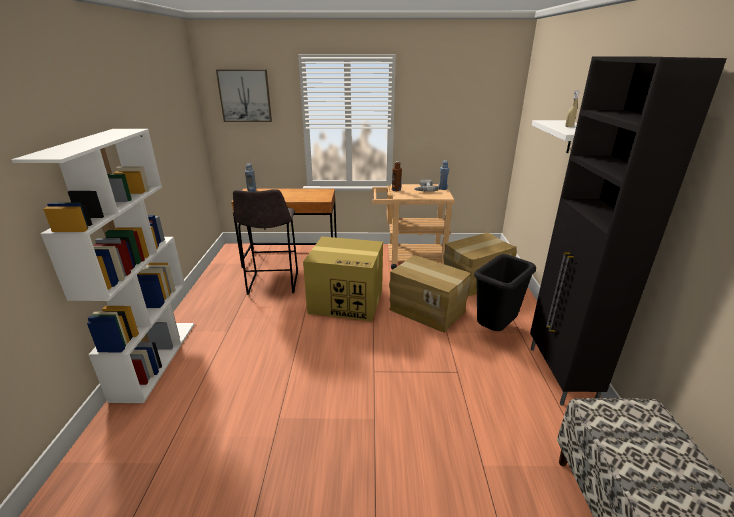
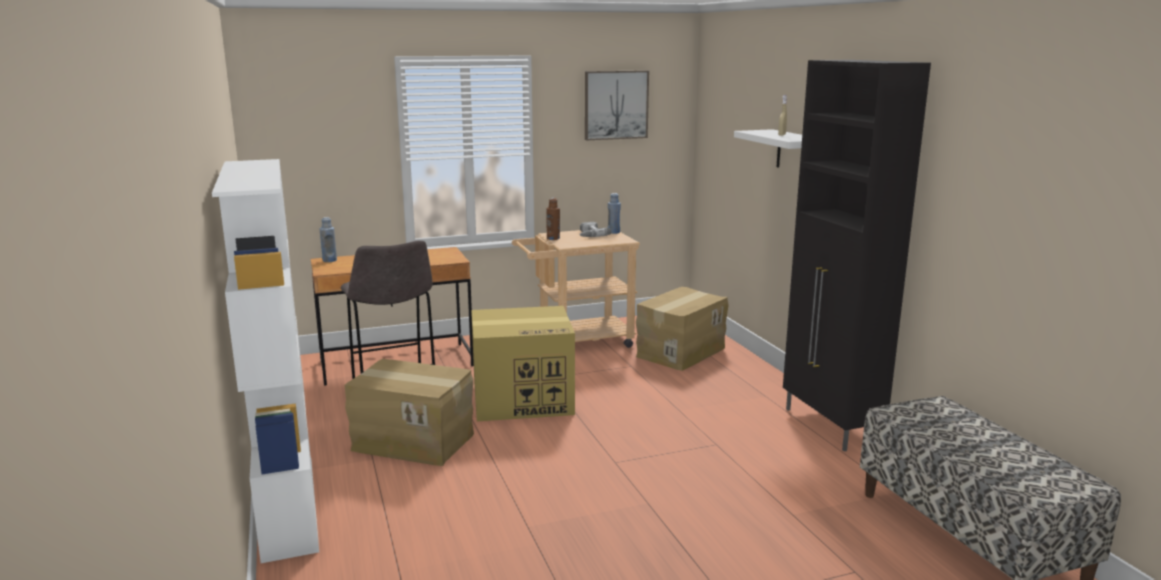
camera: 20 degrees left, 10 degrees down
picture [216,69,272,122] -> picture moved to [585,70,649,140]
cardboard box [389,255,471,333] -> cardboard box moved to [345,359,474,466]
black trash can [474,254,536,331] -> none

